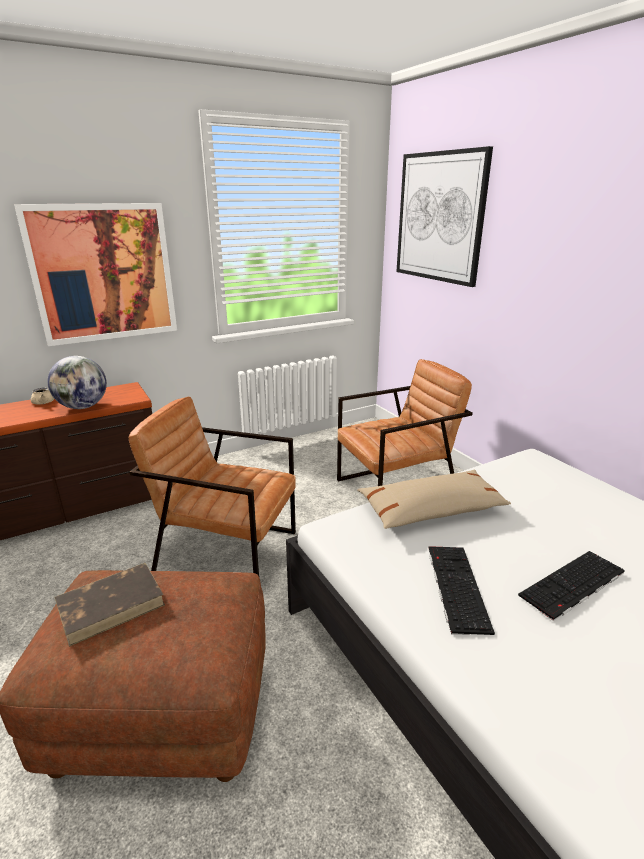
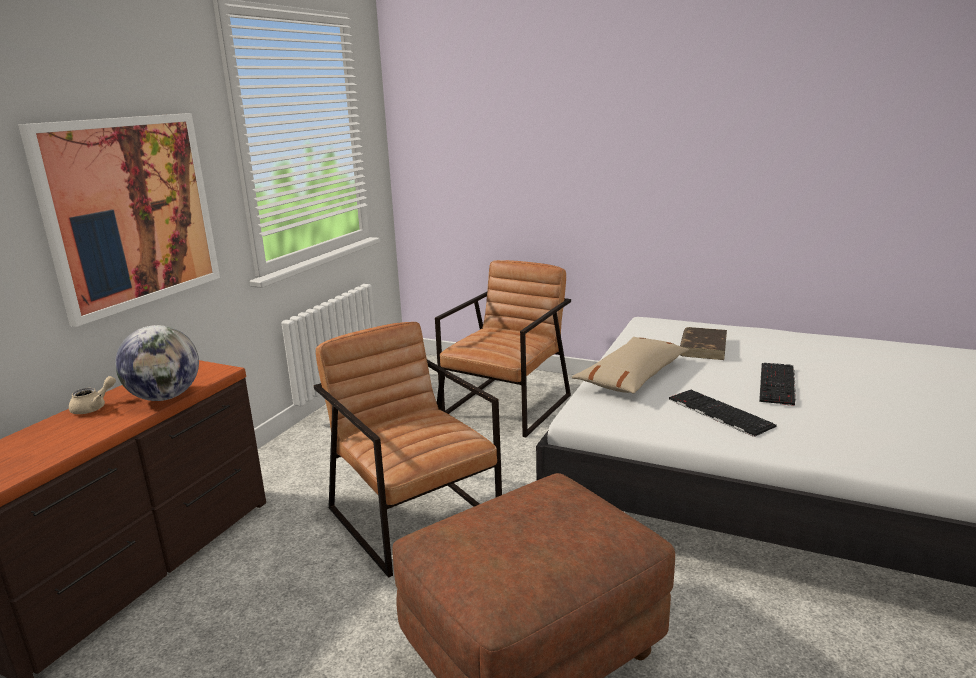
camera: 35 degrees left, 5 degrees down
brown book [55,563,165,647] -> brown book moved to [680,327,727,360]
brown armchair [128,397,296,576] -> brown armchair turned 75 degrees clockwise [314,322,502,578]
picture [396,146,493,287] -> none

